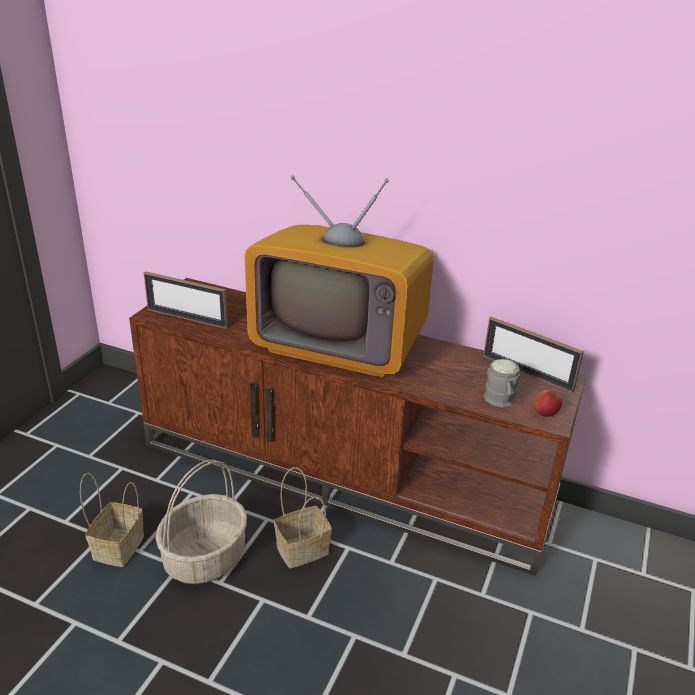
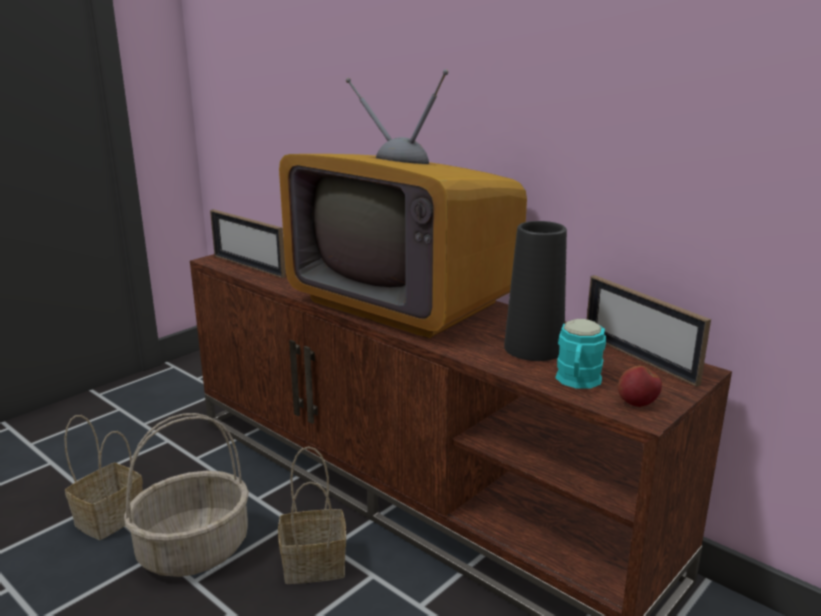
camera: 20 degrees right, 10 degrees down
grey mug [483,359,520,407] -> turquoise mug [555,319,606,388]
none -> black vase [504,221,567,361]

